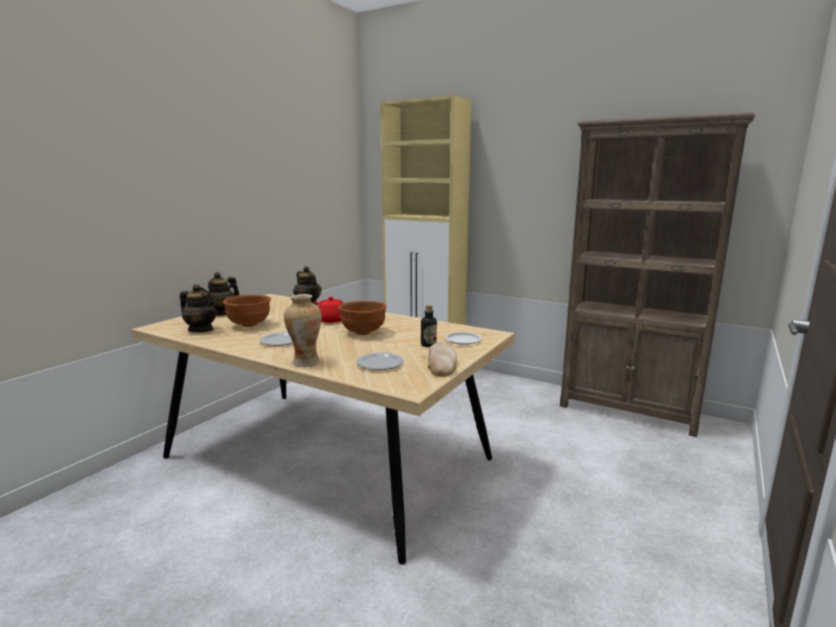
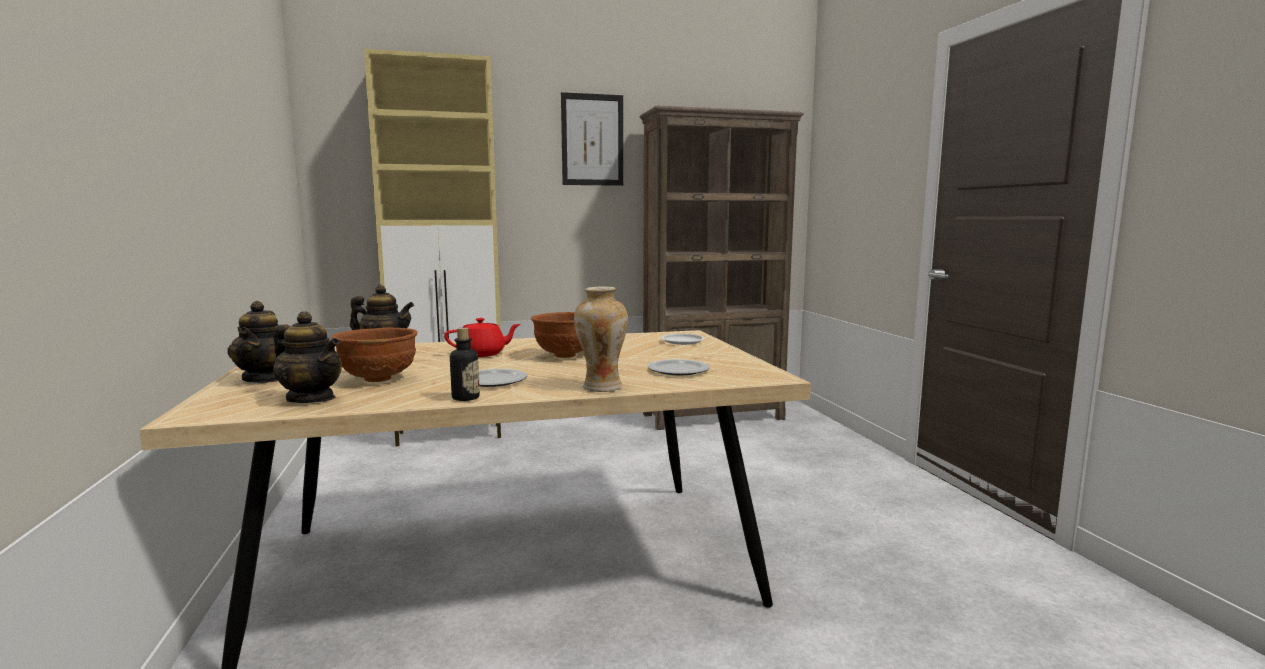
camera: 45 degrees left, 5 degrees down
teapot [180,284,217,332] -> teapot turned 45 degrees clockwise [273,311,342,403]
bottle [421,305,437,347] -> bottle moved to [450,328,480,401]
bread [428,342,457,377] -> none
none -> picture [561,92,623,186]

